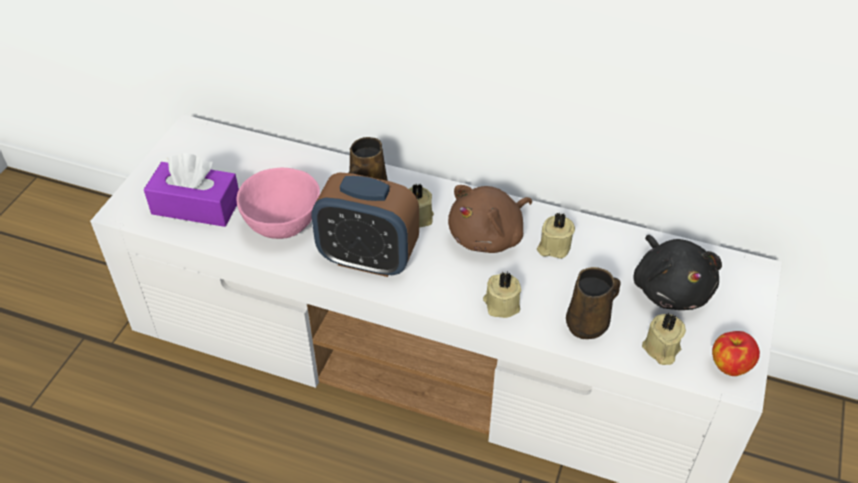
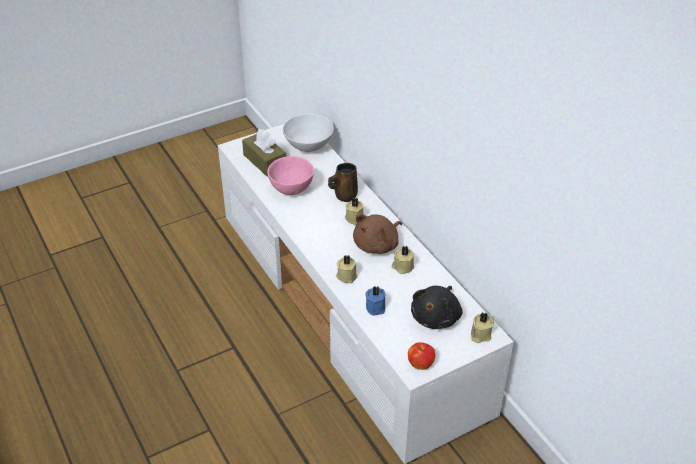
camera: 40 degrees right, 5 degrees down
purple tissue box [144,153,239,227] -> brown tissue box [242,129,286,177]
alarm clock [312,172,419,277] -> none
brown plush toy [448,185,532,253] -> brown plush toy turned 45 degrees counterclockwise [353,214,402,254]
brown mug [566,267,621,339] -> blue candle [365,286,385,316]
beige candle [642,313,686,365] -> beige candle moved to [471,312,494,343]
none -> white bowl [283,114,334,152]

